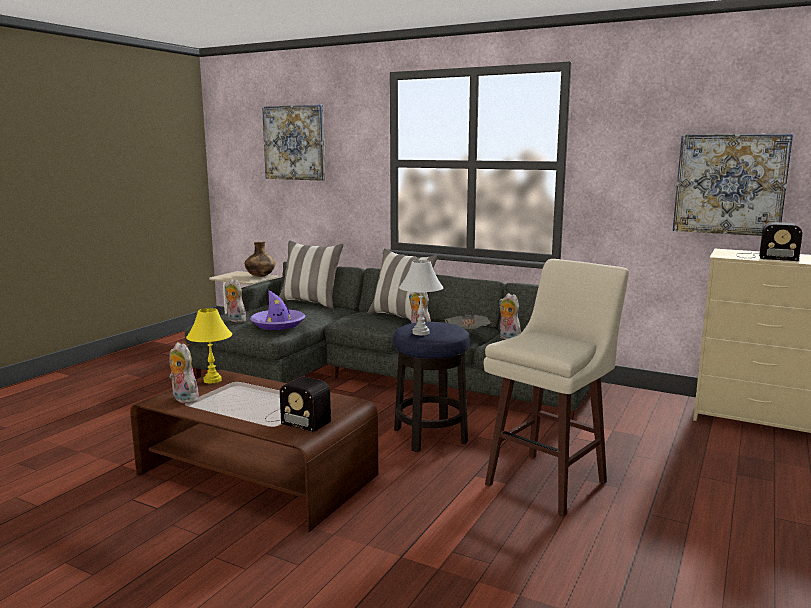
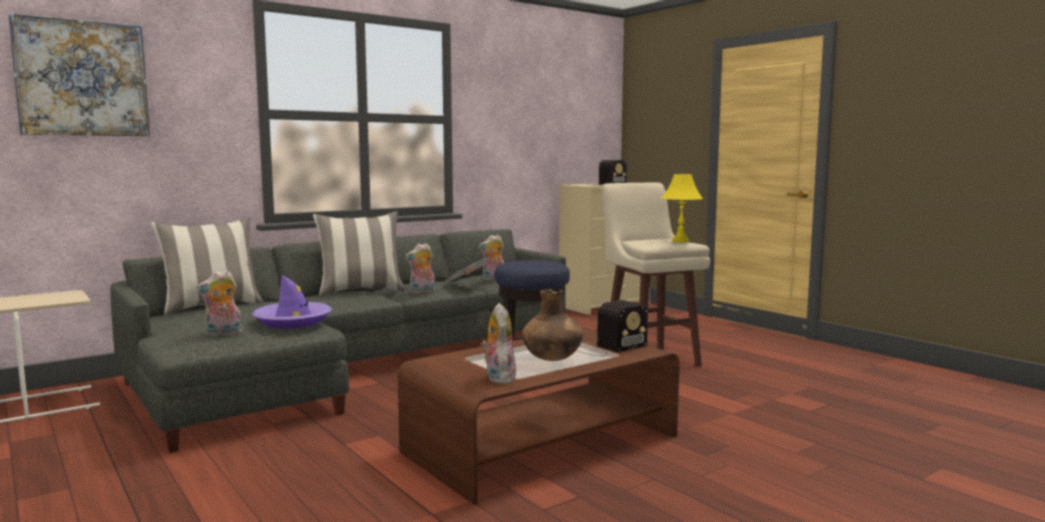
camera: 65 degrees left, 5 degrees down
plush toy [169,342,199,403] -> plush toy turned 105 degrees clockwise [482,303,516,384]
yellow table lamp [186,308,232,384] -> yellow table lamp moved to [661,174,703,243]
brown vase [245,242,276,277] -> brown vase moved to [522,289,583,361]
white table lamp [399,260,444,335] -> none
picture [673,134,793,236] -> none

